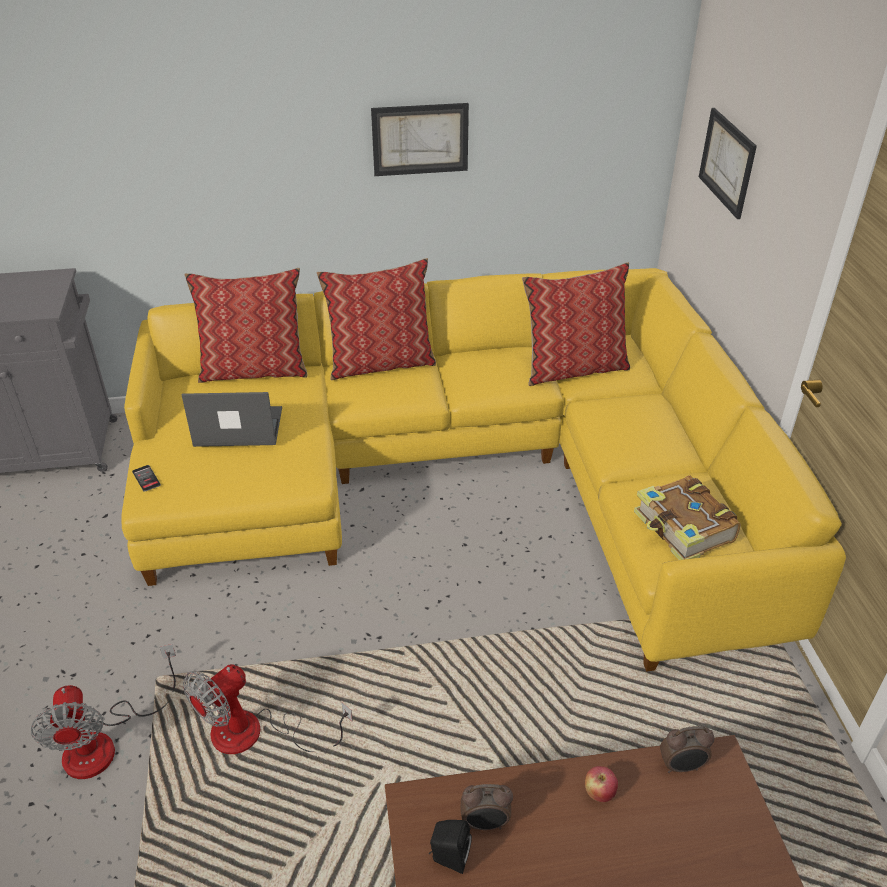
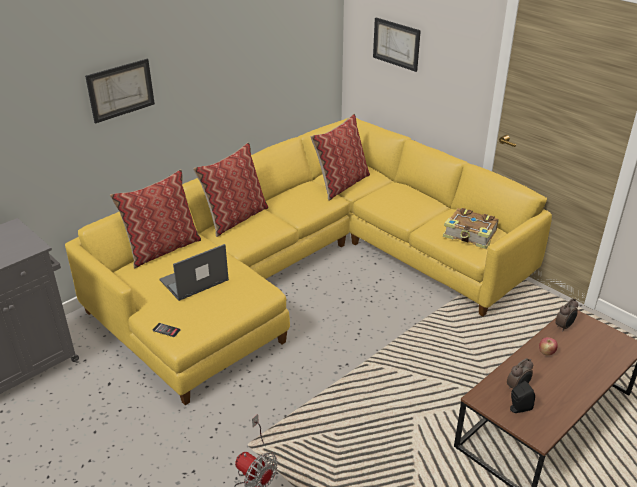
camera: 35 degrees left, 5 degrees down
fan [183,664,353,754] -> none
picture [371,103,469,176] -> picture moved to [85,59,155,123]

